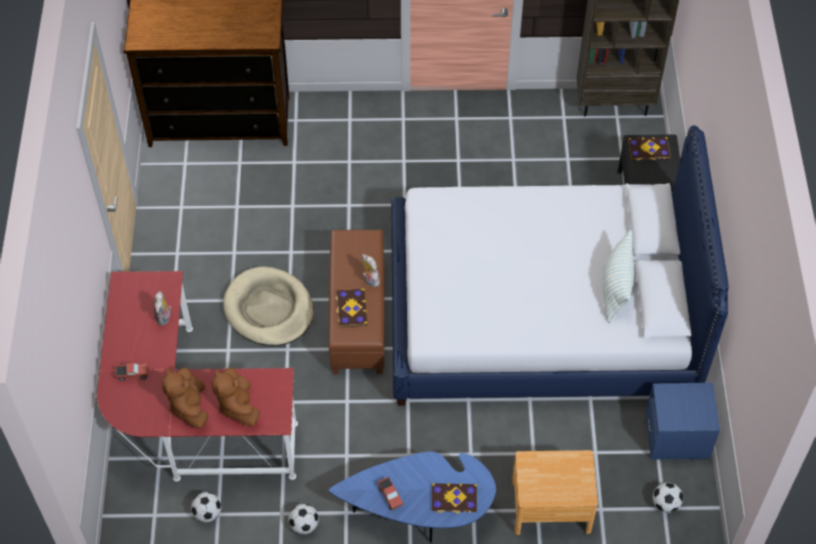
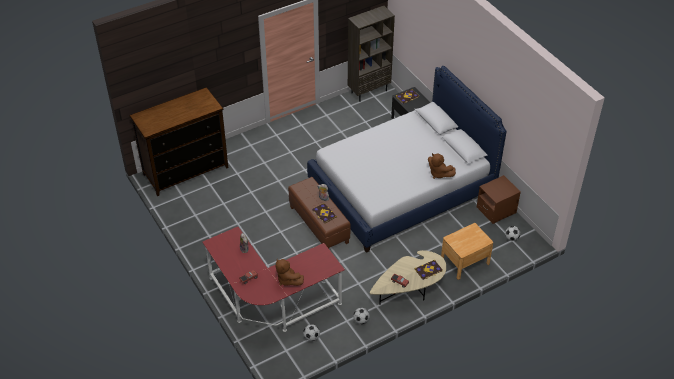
camera: 30 degrees left, 10 degrees down
brown plush toy [212,368,260,426] -> brown plush toy moved to [428,153,456,179]
beige dog bed [223,267,314,346] -> none
blue coffee table [329,452,496,543] -> beige coffee table [370,250,446,305]
pillow [603,230,634,323] -> none
blue nightstand [645,383,720,460] -> brown nightstand [477,175,521,224]

